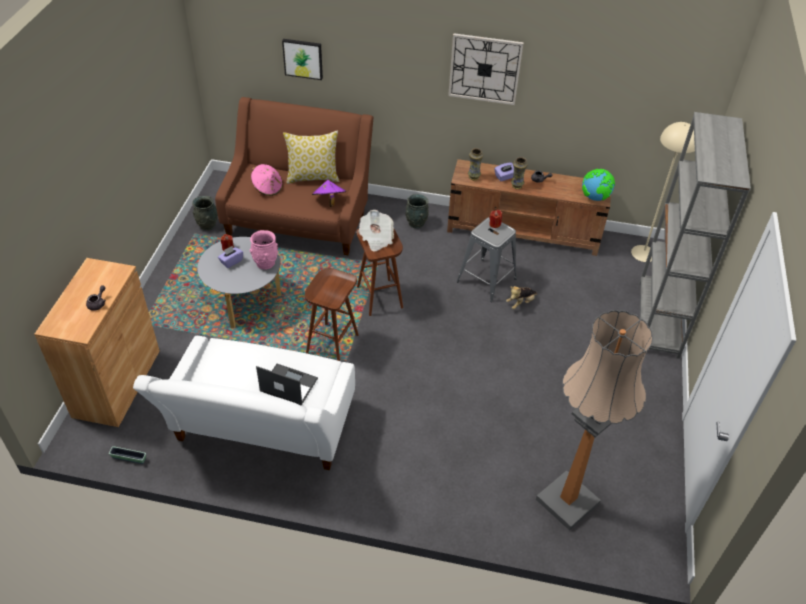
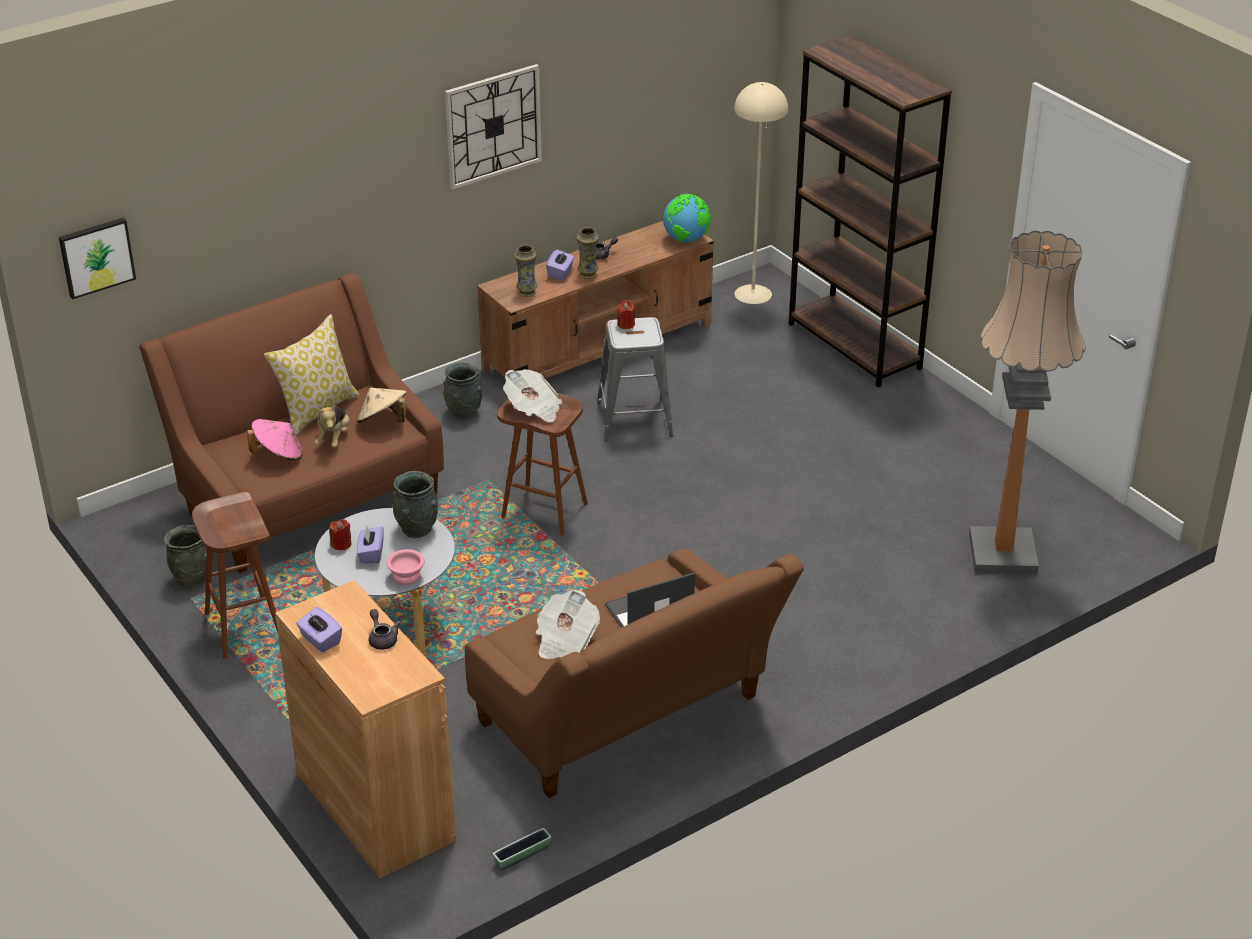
camera: 45 degrees left, 10 degrees down
white sofa [133,336,355,470] -> brown sofa [465,548,804,798]
pink vase [250,230,278,270] -> grey vase [393,471,438,538]
picture [282,39,323,80] -> picture moved to [59,218,136,299]
brown stool [305,268,359,361] -> brown stool moved to [192,492,278,659]
purple hat [312,180,346,207] -> beige hat [357,387,407,423]
plush toy [506,286,538,309] -> plush toy moved to [315,405,350,448]
grey bookcase [639,112,751,359] -> brown bookcase [789,35,952,387]
none -> purple tissue box [296,607,342,652]
none -> pink bowl [386,549,425,585]
none -> newspaper [536,590,600,659]

